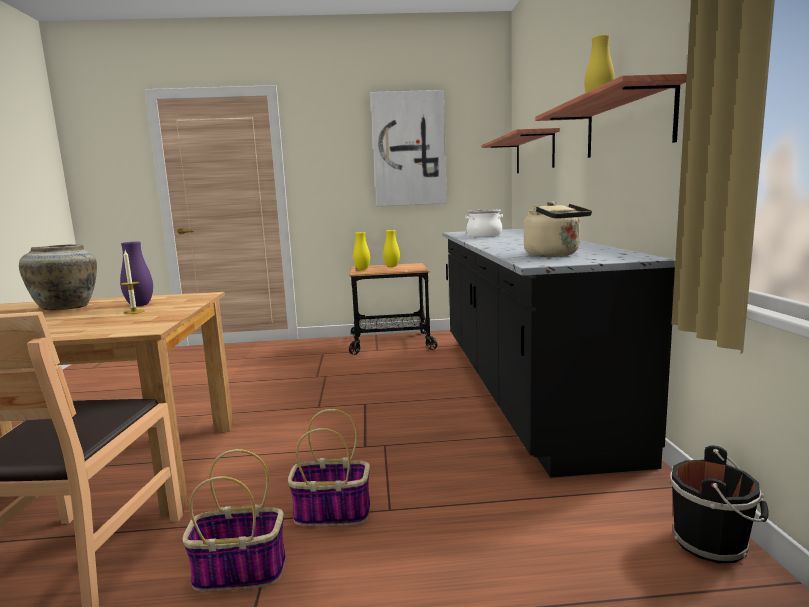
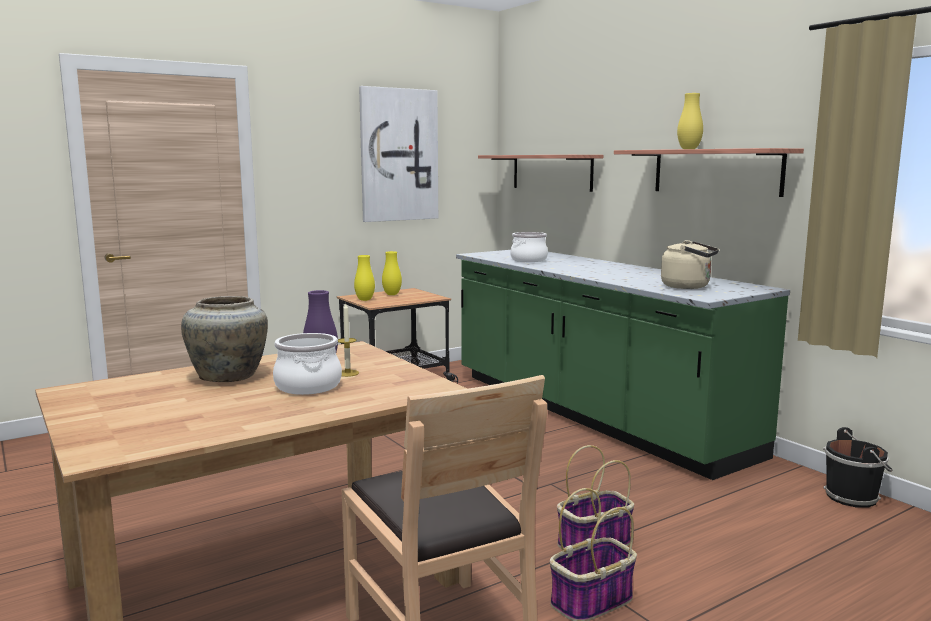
camera: 30 degrees left, 0 degrees up
black counter [443,229,675,478] -> green counter [456,250,790,480]
none -> cooking pot [273,333,342,395]

